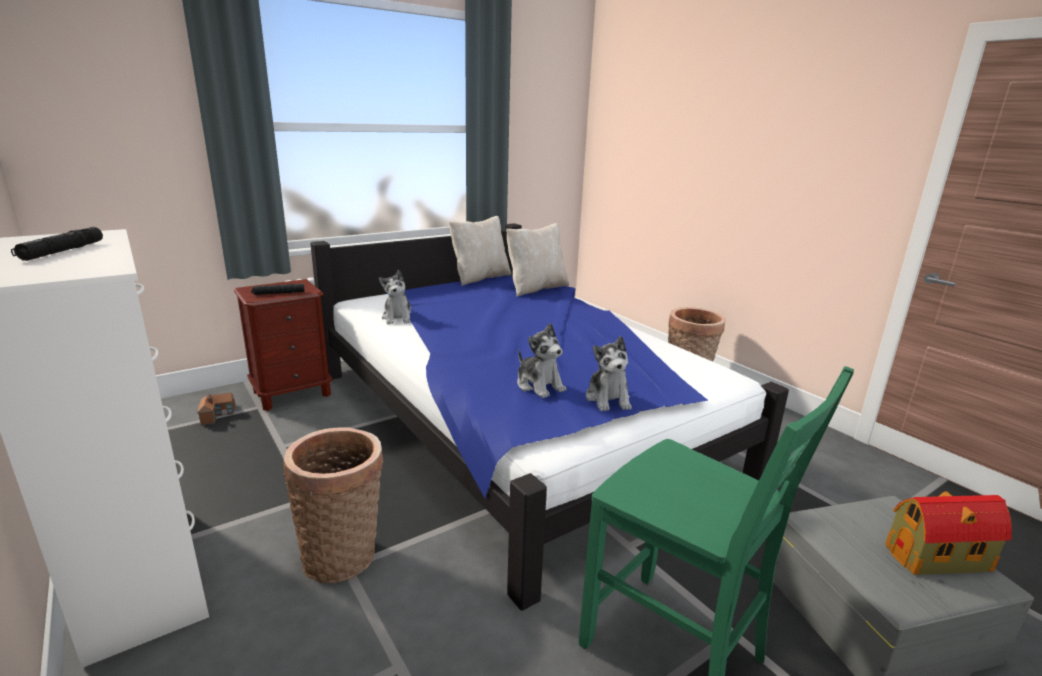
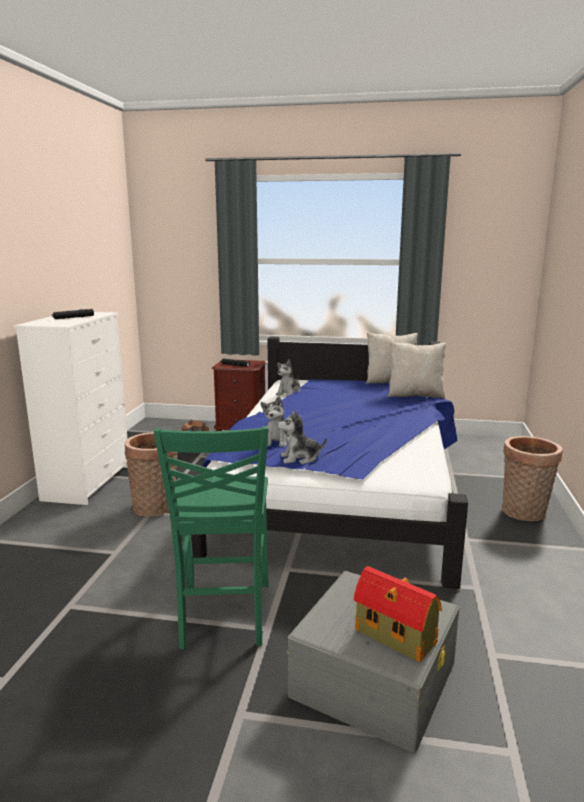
camera: 45 degrees right, 5 degrees down
plush toy [586,336,632,411] -> plush toy turned 45 degrees clockwise [277,410,327,464]

